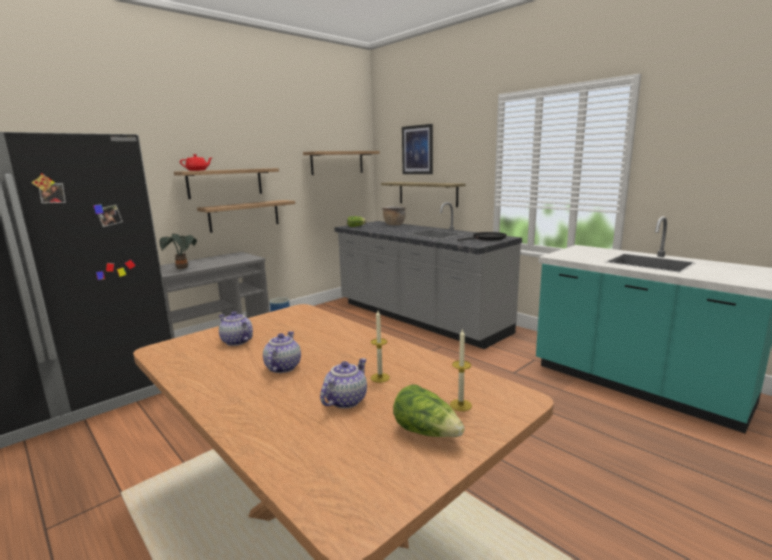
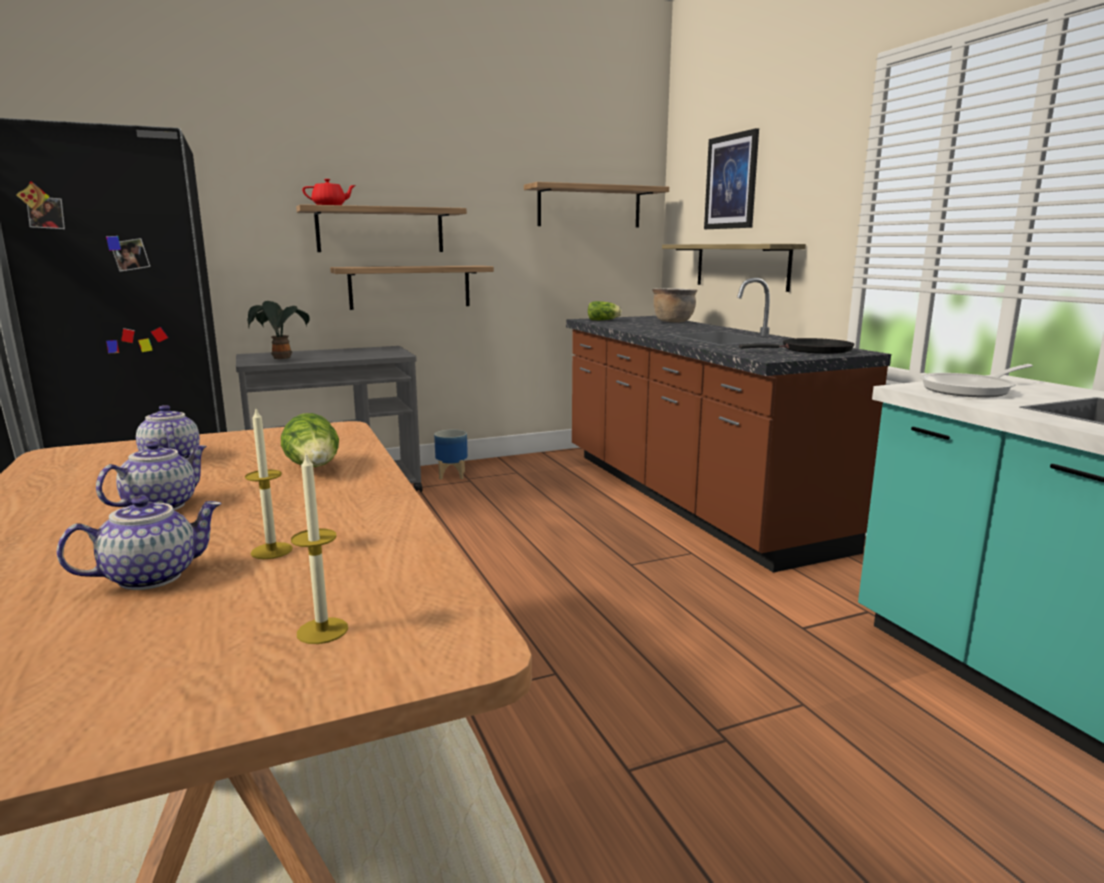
camera: 20 degrees right, 0 degrees up
grey counter [334,202,522,349] -> brown counter [566,278,891,573]
lettuce [393,384,465,437] -> lettuce moved to [281,413,339,467]
none -> frying pan [920,364,1033,398]

